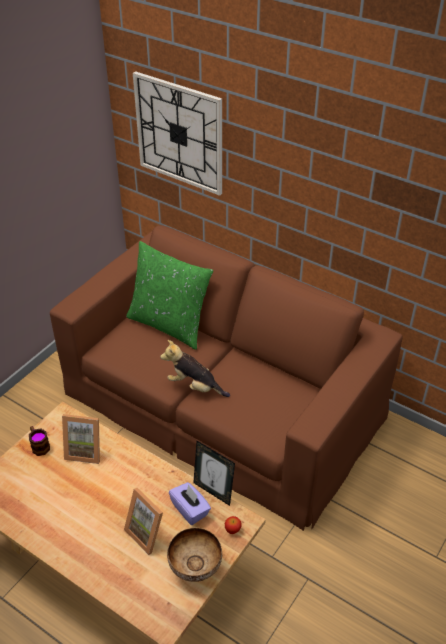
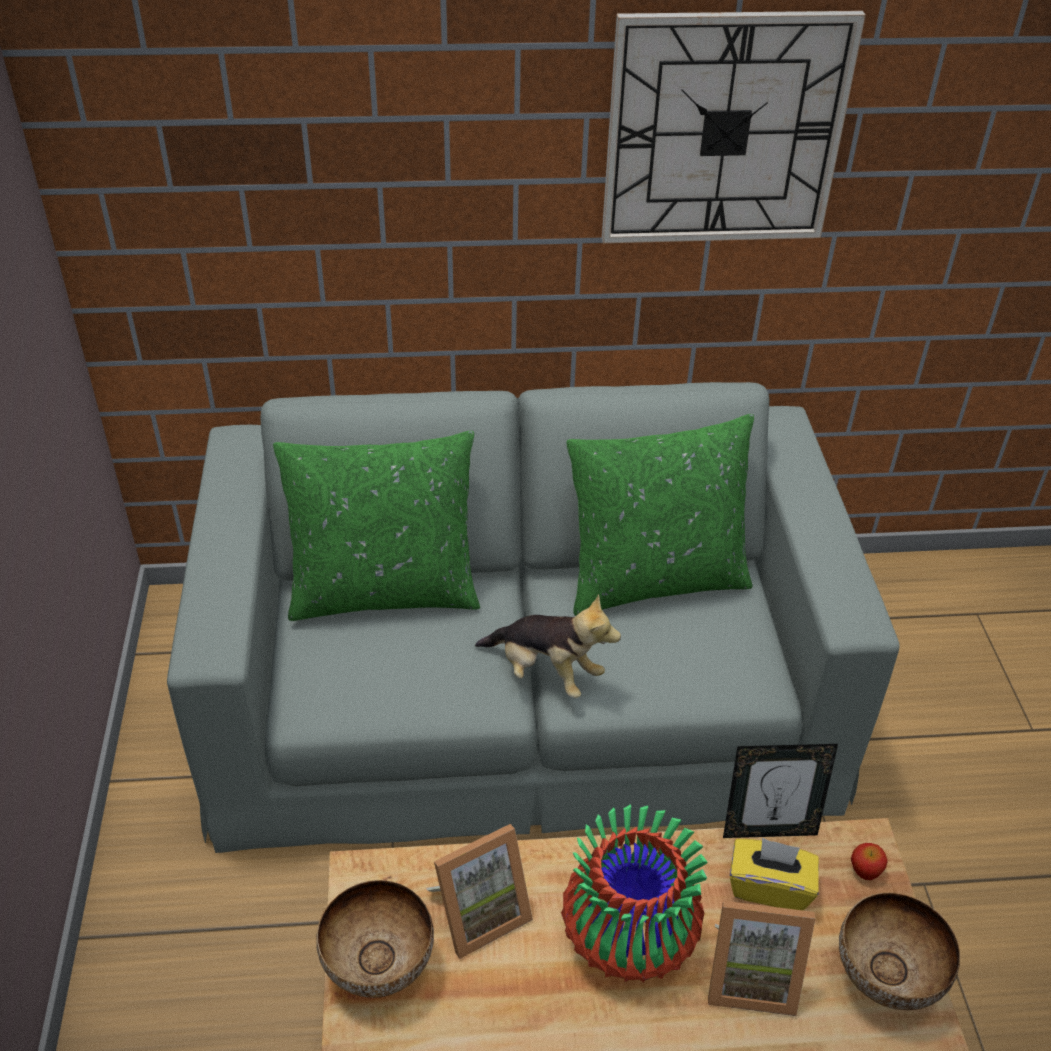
camera: 40 degrees left, 0 degrees up
mug [29,426,50,456] -> bowl [316,880,434,998]
brown sofa [50,225,402,531] -> grey sofa [167,382,900,853]
wall clock [133,71,222,196] -> wall clock moved to [602,11,866,243]
plush toy [160,340,230,397] -> plush toy turned 135 degrees counterclockwise [475,594,621,698]
purple tissue box [169,482,211,525] -> yellow tissue box [730,838,819,910]
none -> vase [561,804,707,983]
none -> green pillow [567,414,754,616]

